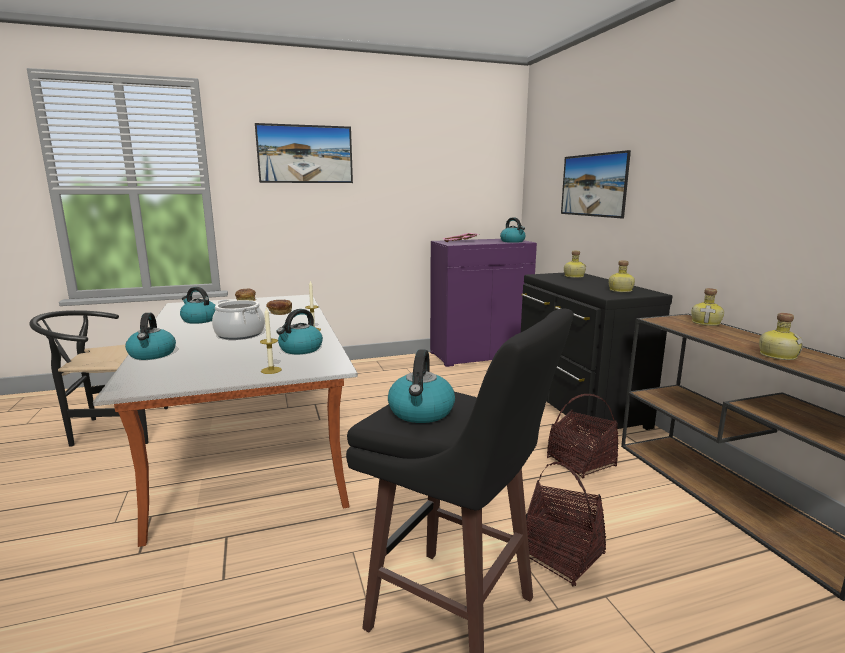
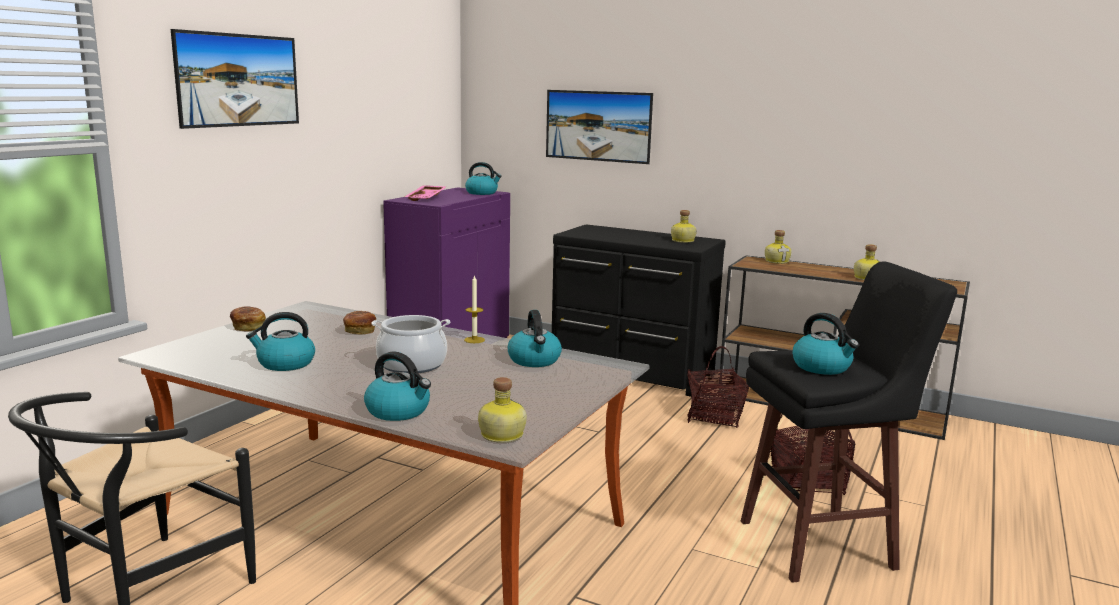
camera: 45 degrees left, 0 degrees up
candle [260,308,282,374] -> none
bottle [564,251,586,278] -> bottle moved to [478,377,527,443]

